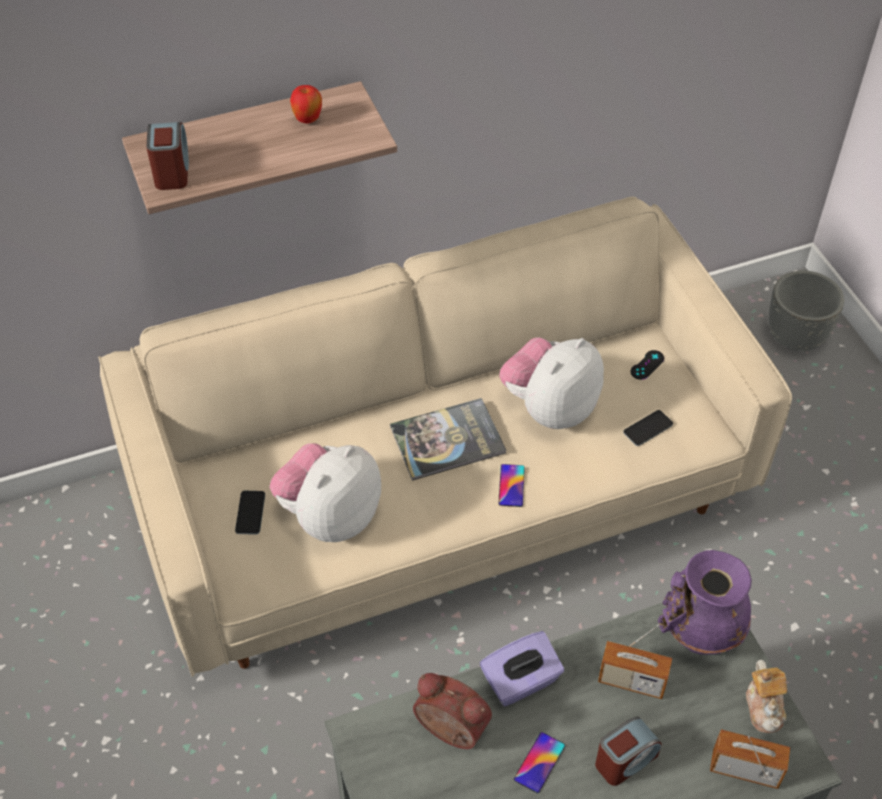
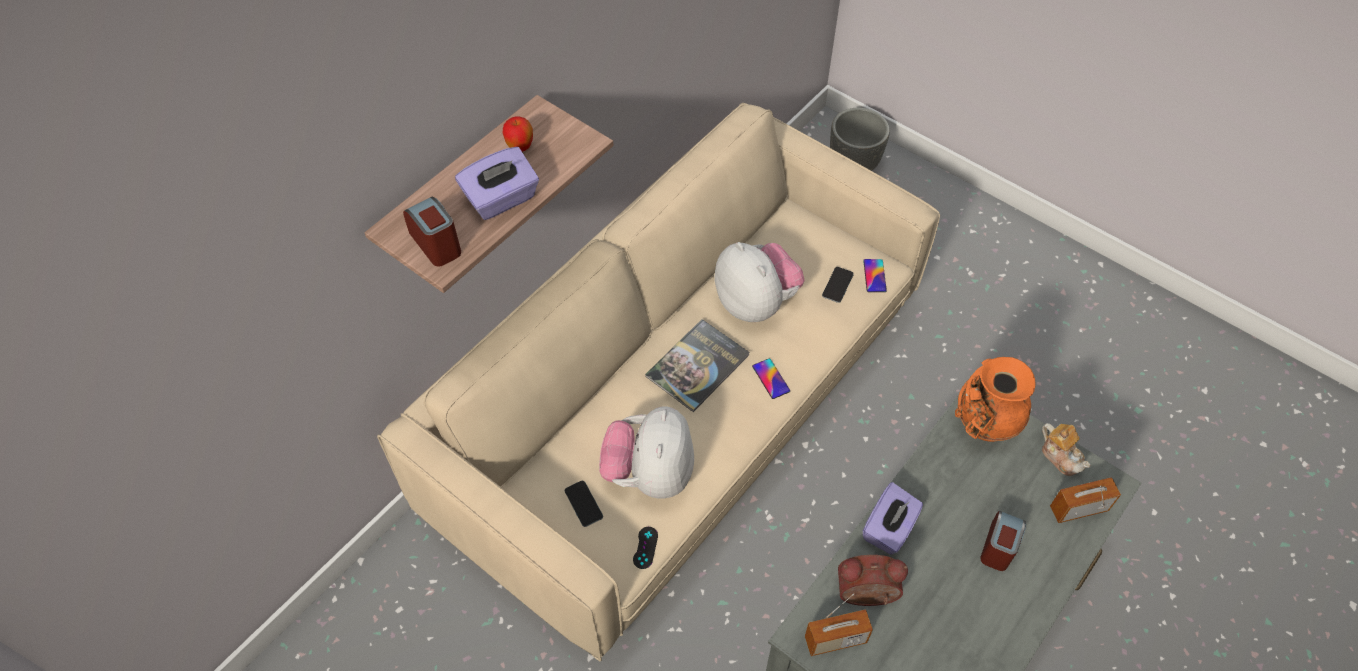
camera: 30 degrees left, 5 degrees up
plush toy [499,337,604,429] -> plush toy turned 135 degrees clockwise [715,242,804,322]
phone [514,732,565,793] -> phone moved to [863,259,887,292]
radio [598,624,672,699] -> radio moved to [805,594,873,656]
black game controller [631,350,664,380] -> black game controller moved to [633,527,658,569]
purple vase [658,550,752,655] -> orange vase [955,357,1035,442]
none -> purple tissue box [455,147,539,220]

